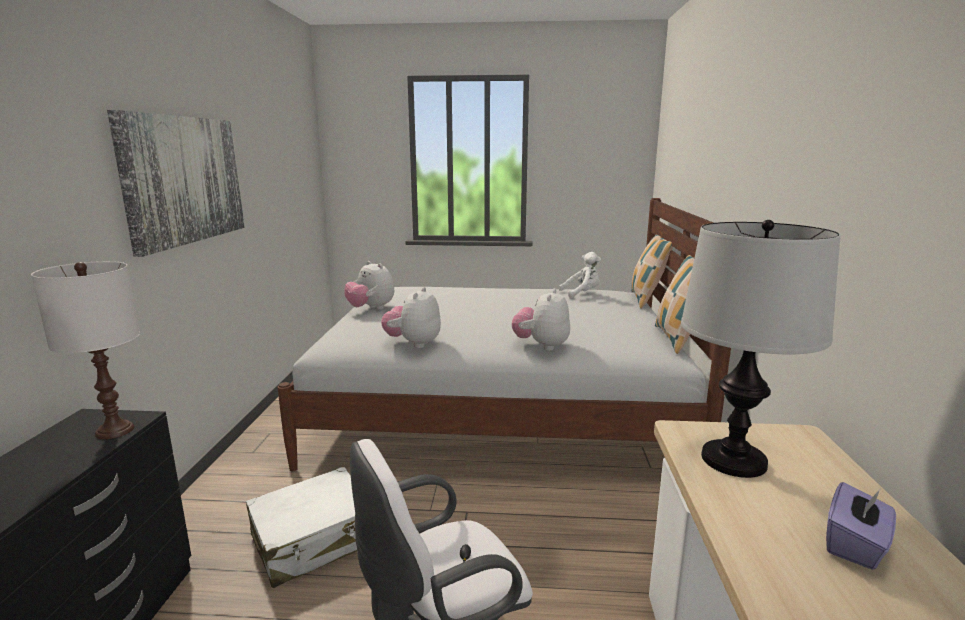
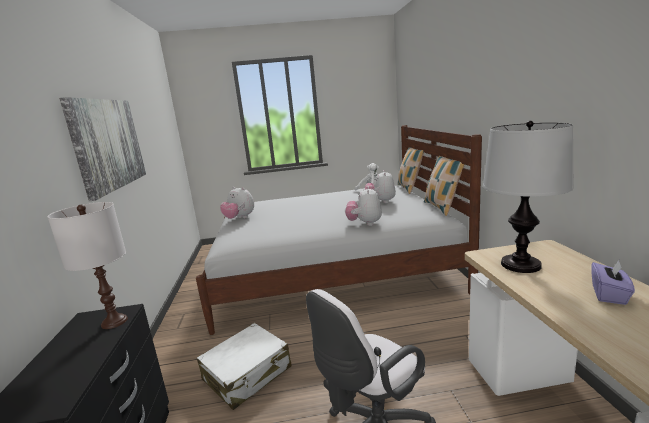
camera: 10 degrees left, 0 degrees up
plush toy [381,287,441,348] -> plush toy moved to [365,170,396,203]

